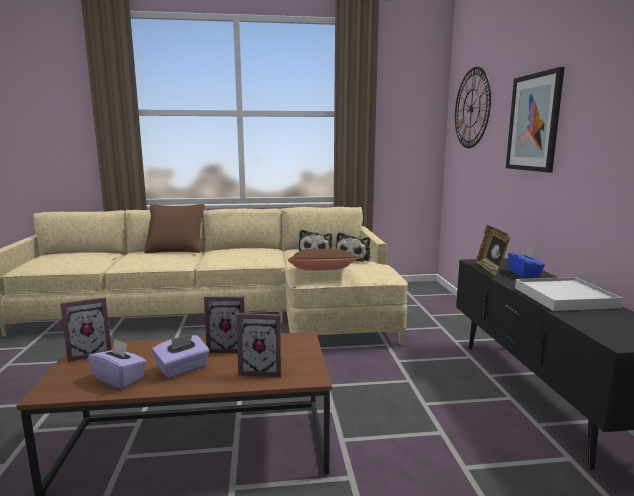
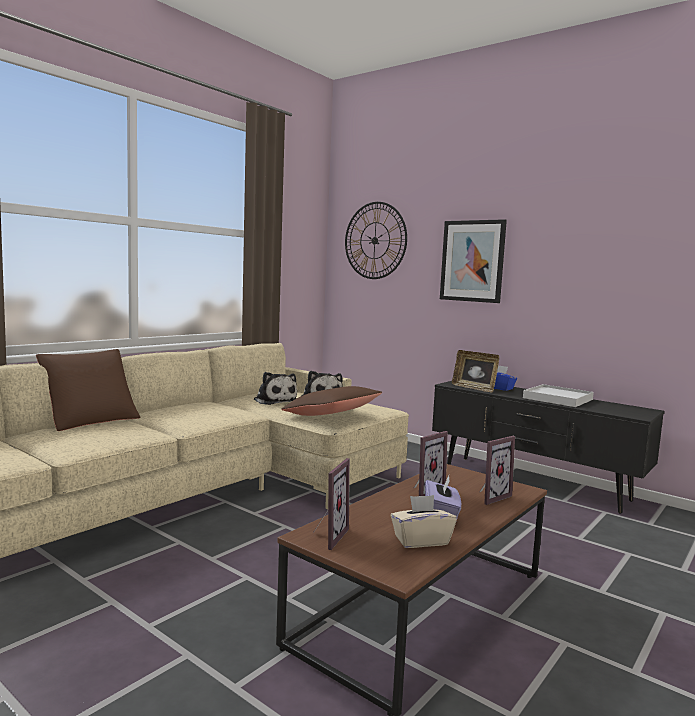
camera: 45 degrees left, 5 degrees down
purple tissue box [88,339,147,389] -> beige tissue box [391,495,457,548]

